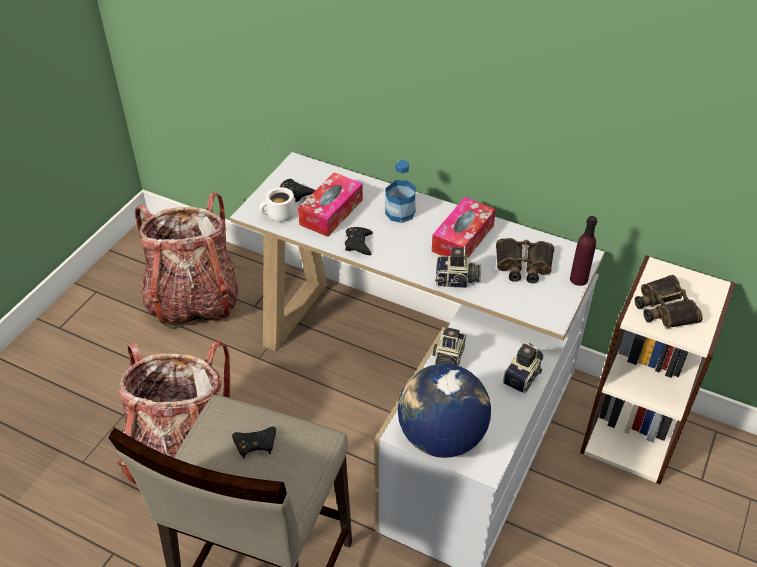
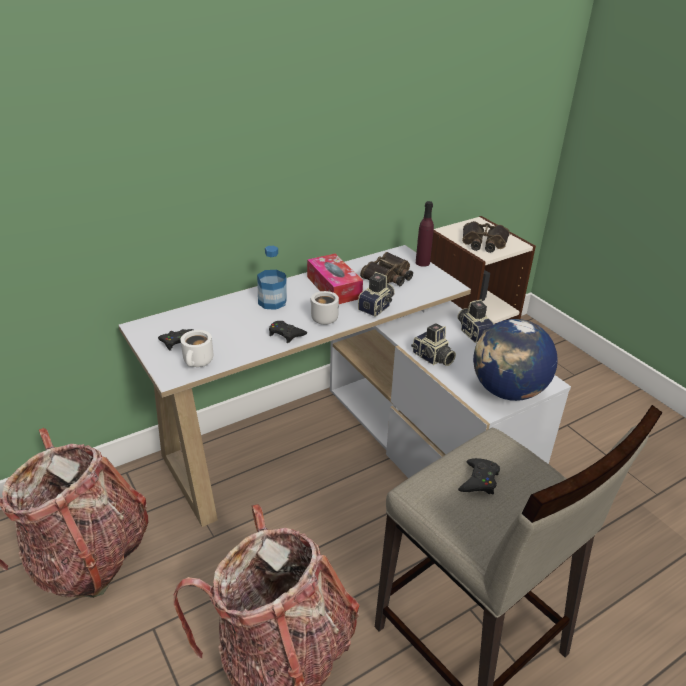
camera: 60 degrees left, 10 degrees down
tissue box [298,172,363,237] -> none
none -> white mug [311,291,339,325]

